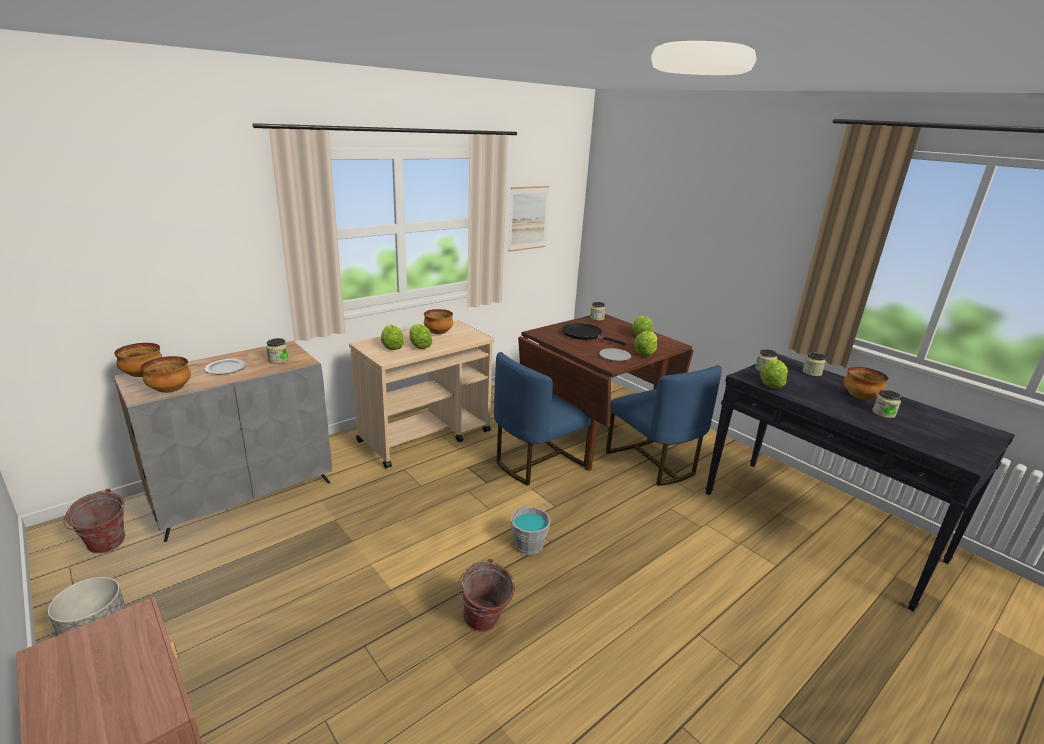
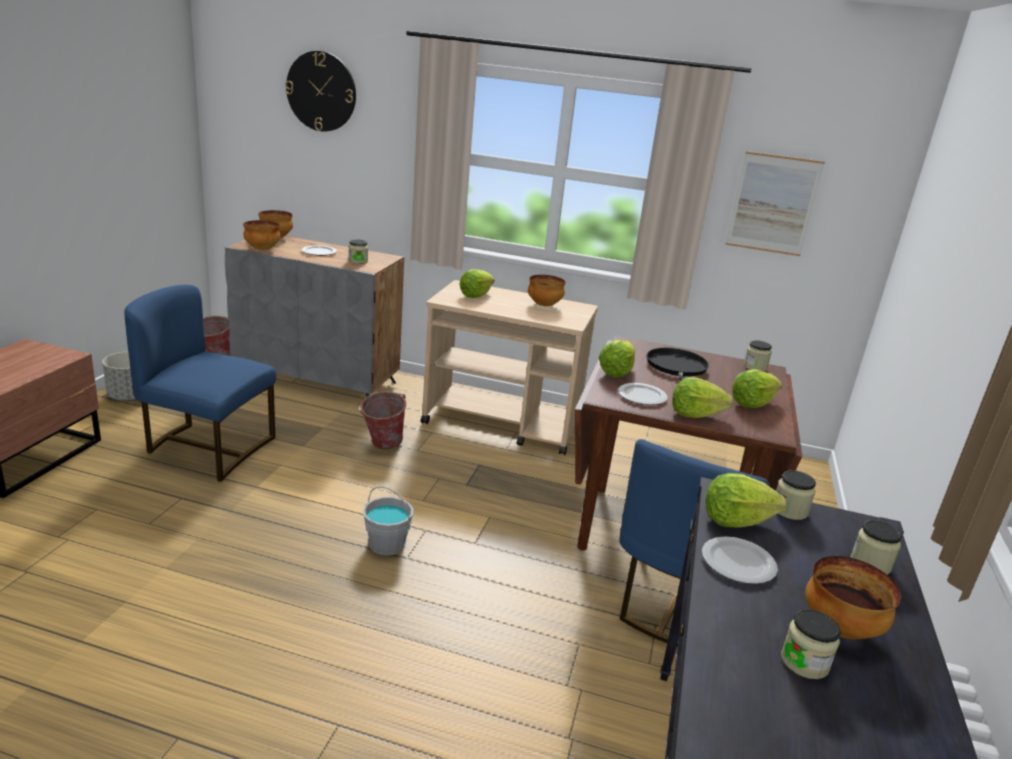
camera: 55 degrees right, 0 degrees up
lettuce [409,324,432,349] -> lettuce moved to [599,340,635,377]
bucket [457,559,515,632] -> bucket moved to [358,391,406,449]
blue chair [494,352,591,486] -> blue chair moved to [125,285,276,482]
none -> wall clock [285,51,356,132]
none -> plate [702,537,778,584]

